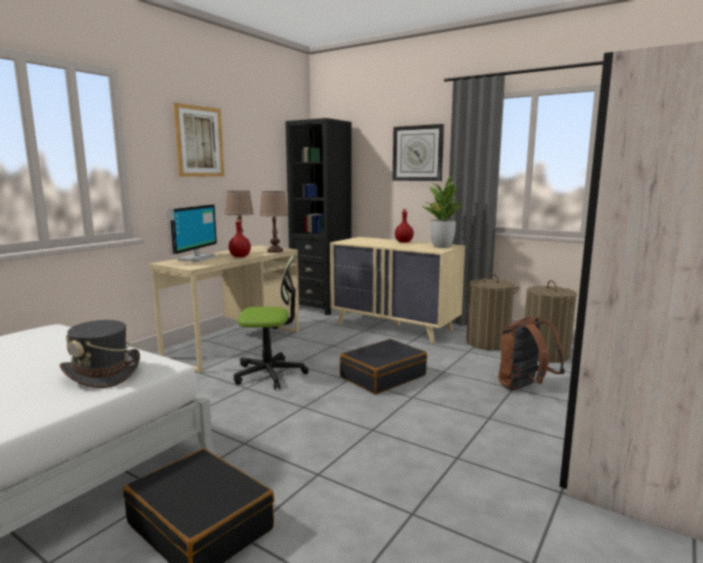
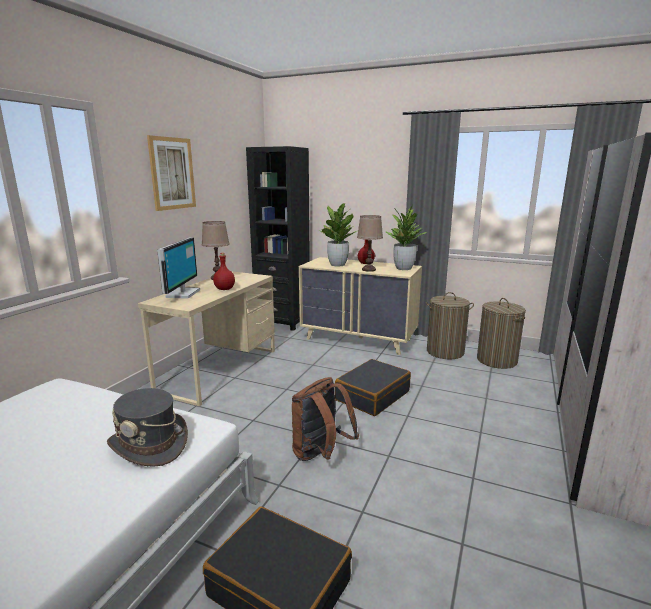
camera: 10 degrees left, 5 degrees up
office chair [234,254,309,390] -> none
brown table lamp [259,191,289,253] -> brown table lamp moved to [357,215,383,272]
wall clock [393,124,444,181] -> none
brown backpack [498,316,565,390] -> brown backpack moved to [292,377,359,461]
none -> potted plant [319,203,357,267]

